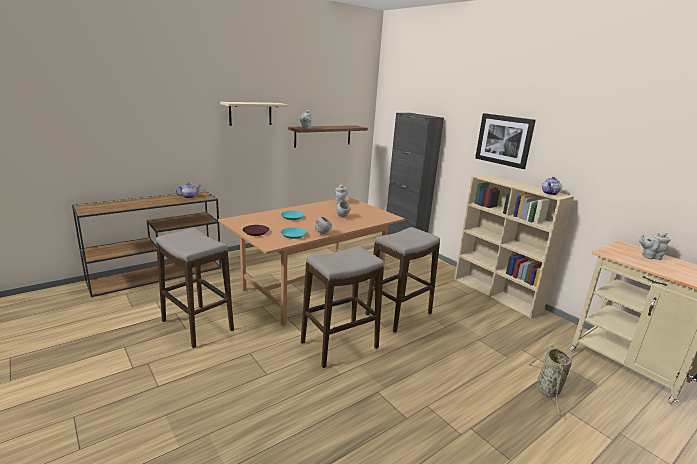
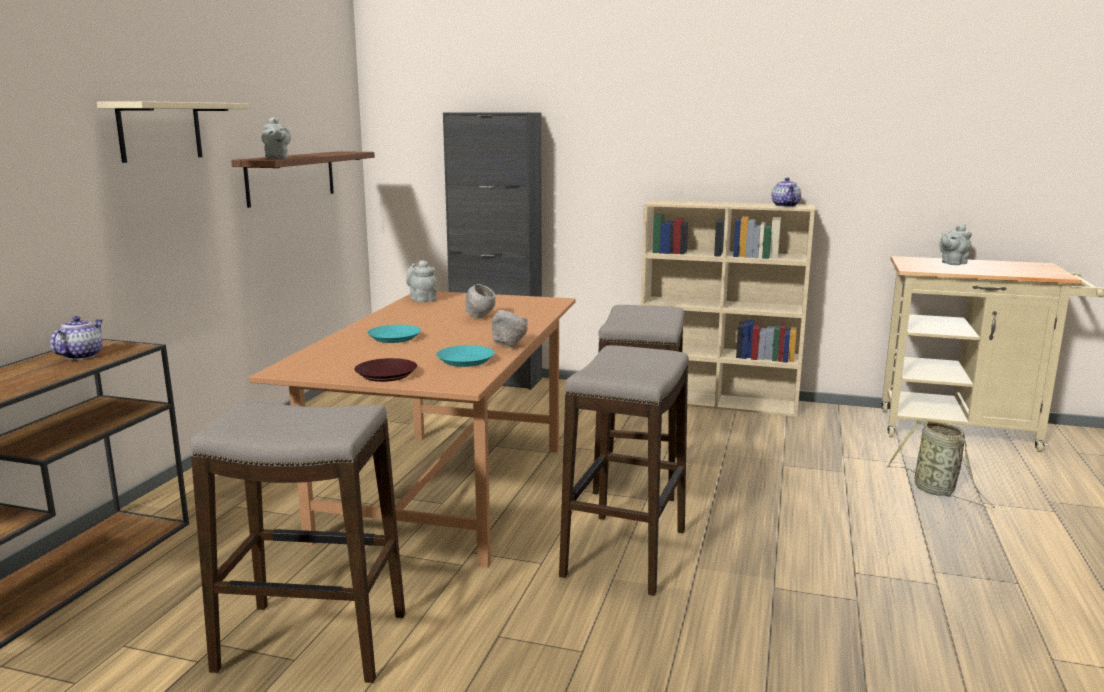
camera: 35 degrees left, 5 degrees down
picture [475,113,536,169] -> none

